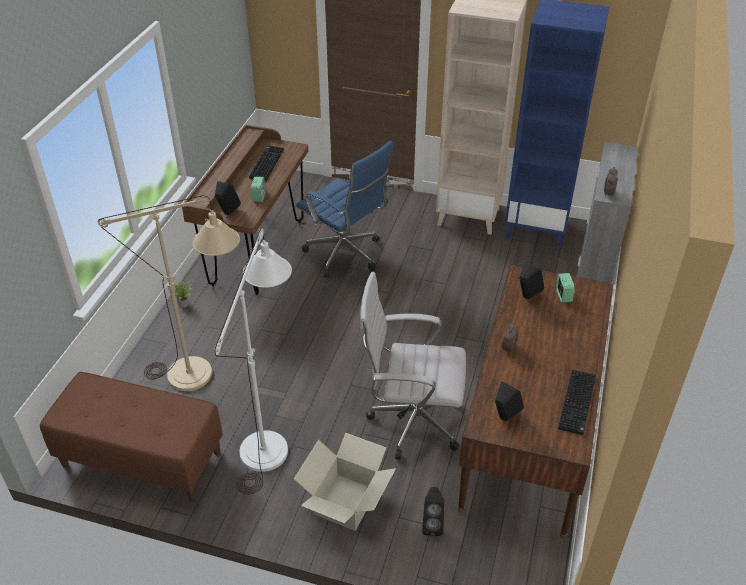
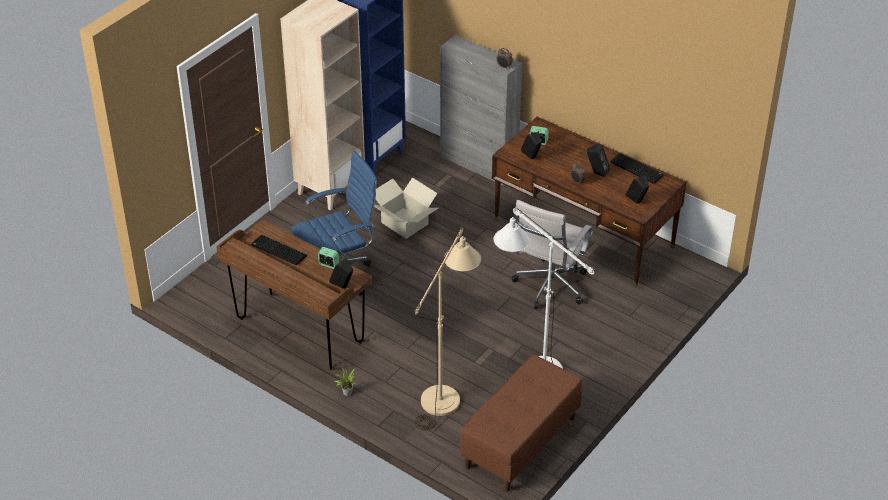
camera: 70 degrees left, 0 degrees up
cardboard box [294,433,395,531] -> cardboard box moved to [374,177,438,239]
black speaker [422,487,444,537] -> black speaker moved to [587,144,610,177]

